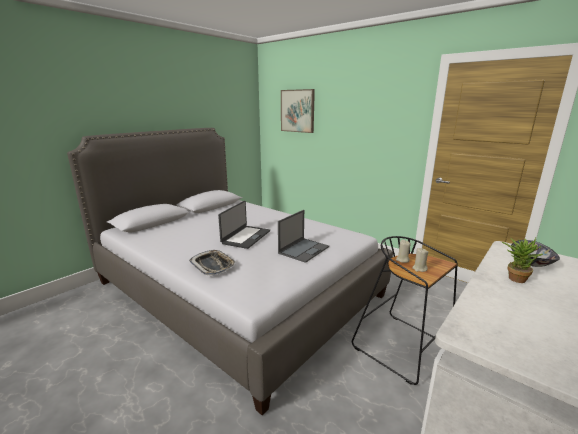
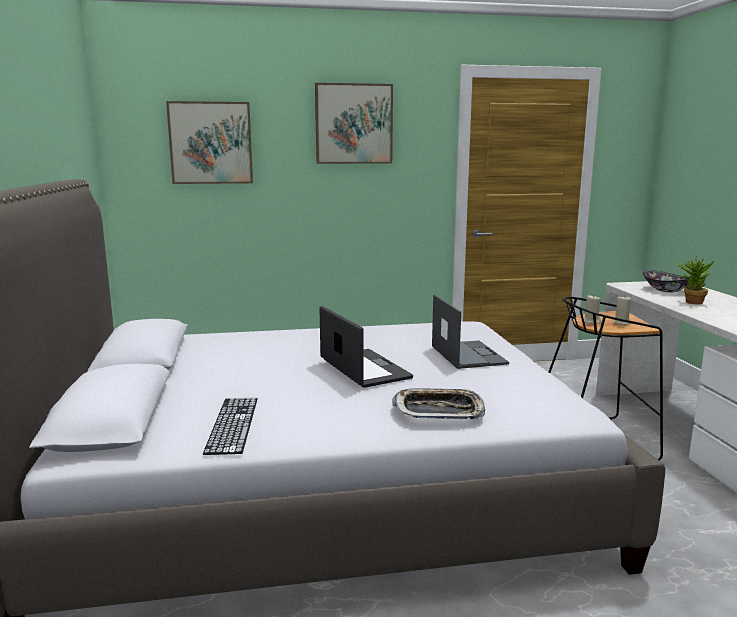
camera: 50 degrees left, 5 degrees down
none -> keyboard [203,397,257,455]
none -> picture [315,83,393,164]

